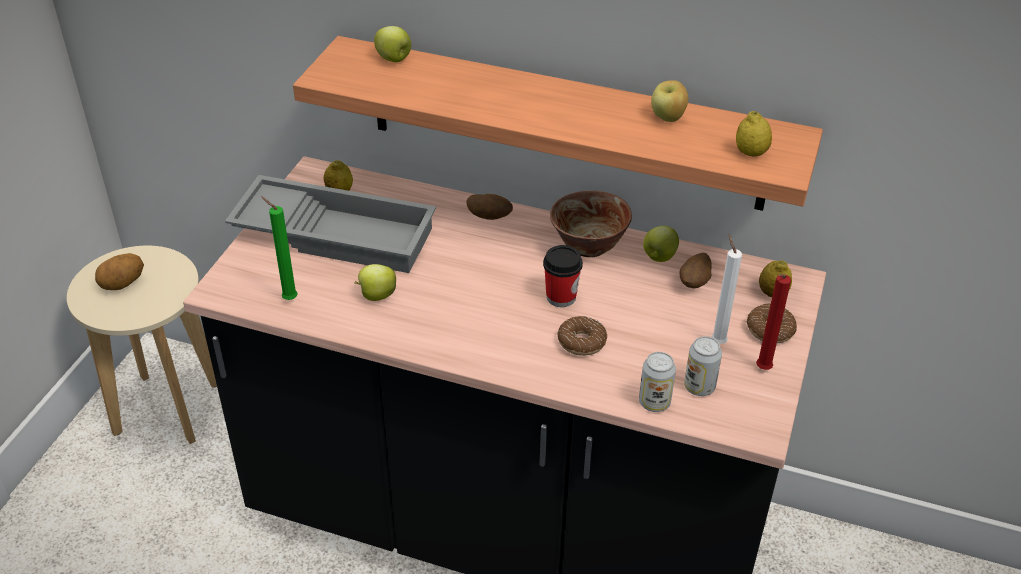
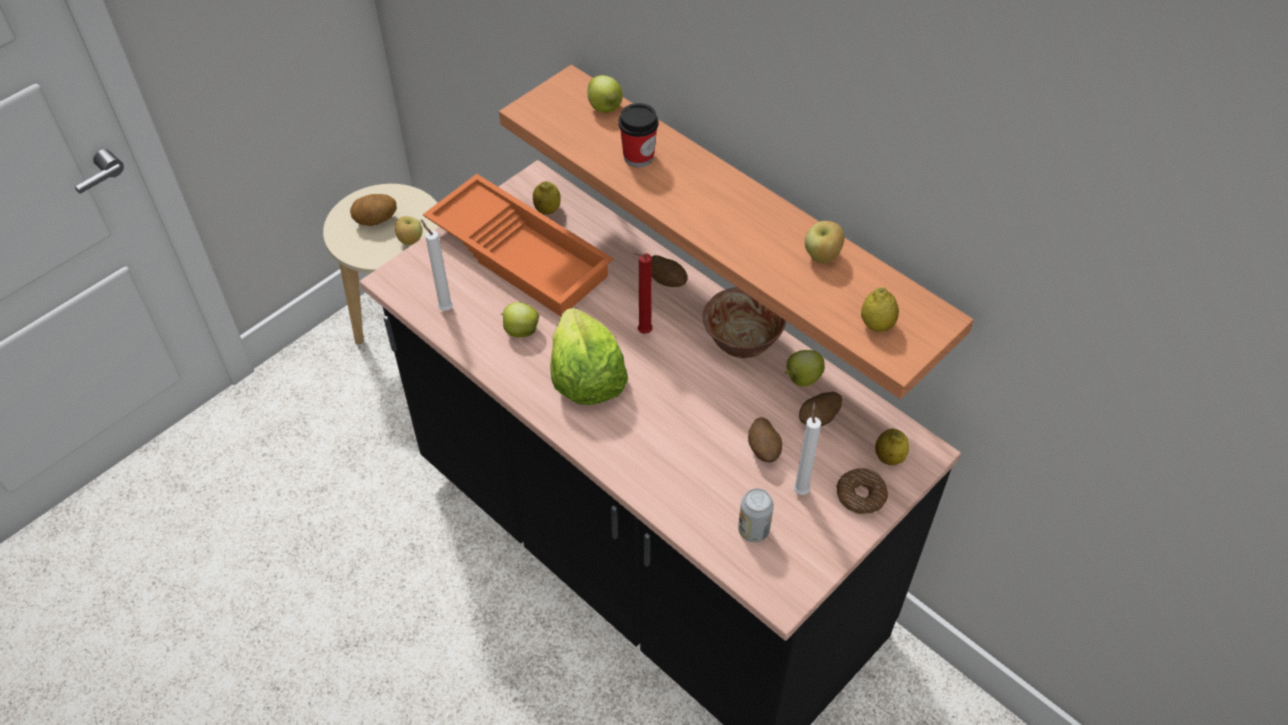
camera: 25 degrees right, 10 degrees up
grey tray [225,175,436,273] -> orange tray [423,174,613,316]
green candle [261,197,298,300] -> white candle [421,219,453,311]
cup [543,245,583,307] -> cup moved to [619,103,659,167]
donut [557,316,607,356] -> none
can [639,352,676,412] -> none
red candle [756,274,791,370] -> red candle moved to [633,253,653,334]
none -> apple [395,216,423,245]
none -> lettuce [550,308,628,405]
none -> potato [748,417,782,463]

